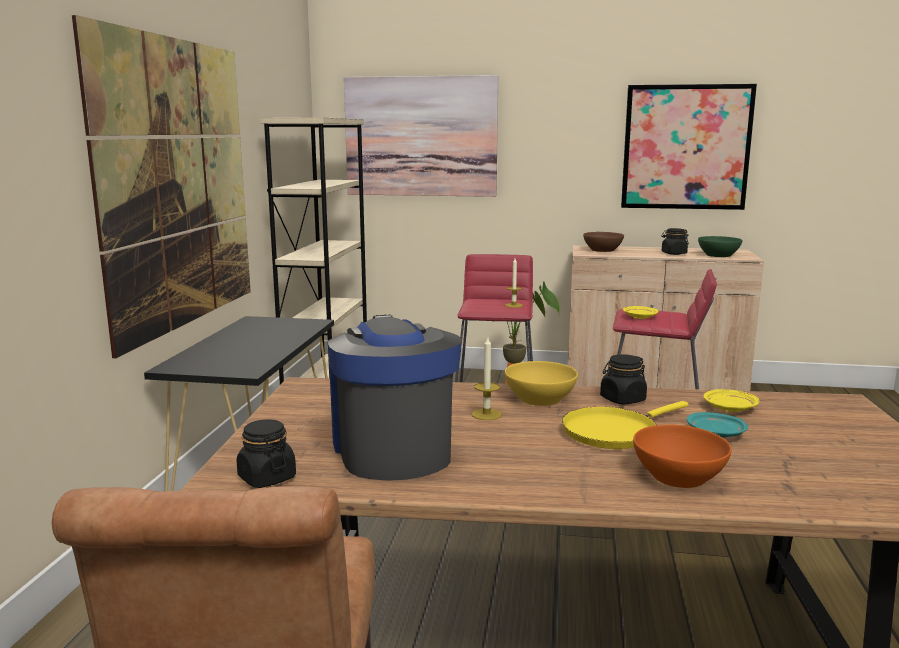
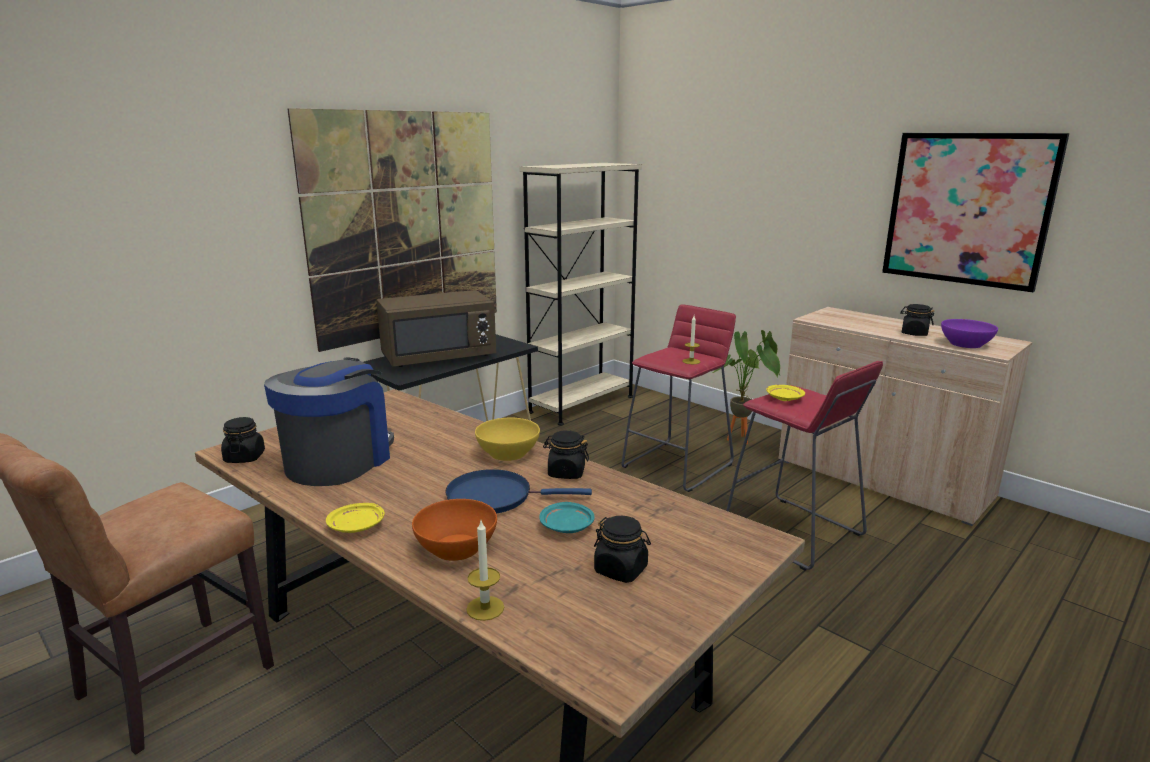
camera: 35 degrees right, 5 degrees up
picture [344,75,498,197] -> none
candle [472,337,502,420] -> candle moved to [466,521,504,621]
yellow frying pan [562,401,688,449] -> blue frying pan [445,469,592,514]
brown bowl [583,232,624,252] -> none
green bowl [698,236,743,257] -> purple bowl [941,319,998,348]
yellow plate [703,389,759,412] -> yellow plate moved to [326,503,385,533]
none -> brown microwave [376,290,496,367]
none -> black jar [594,516,651,583]

